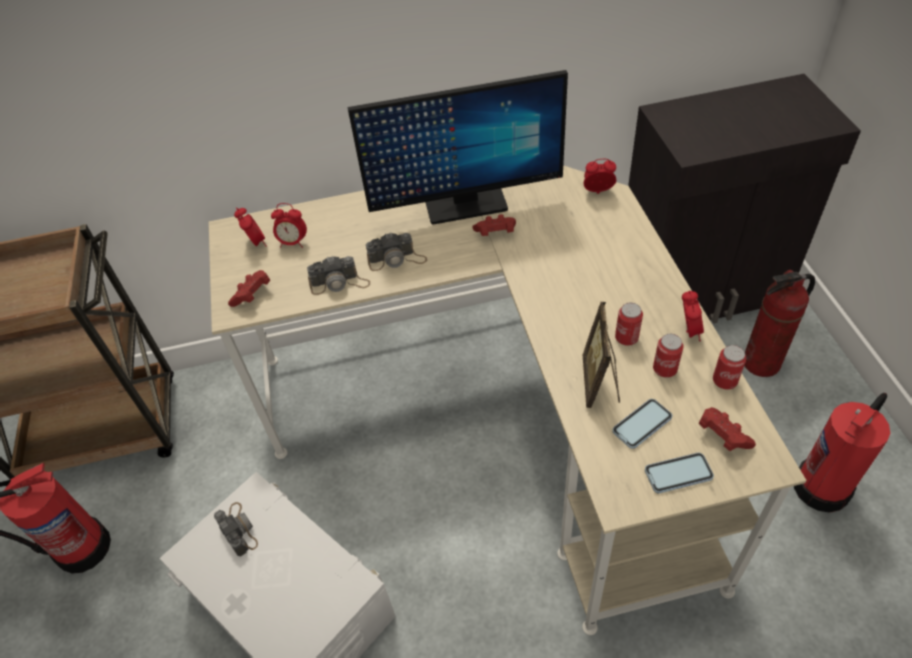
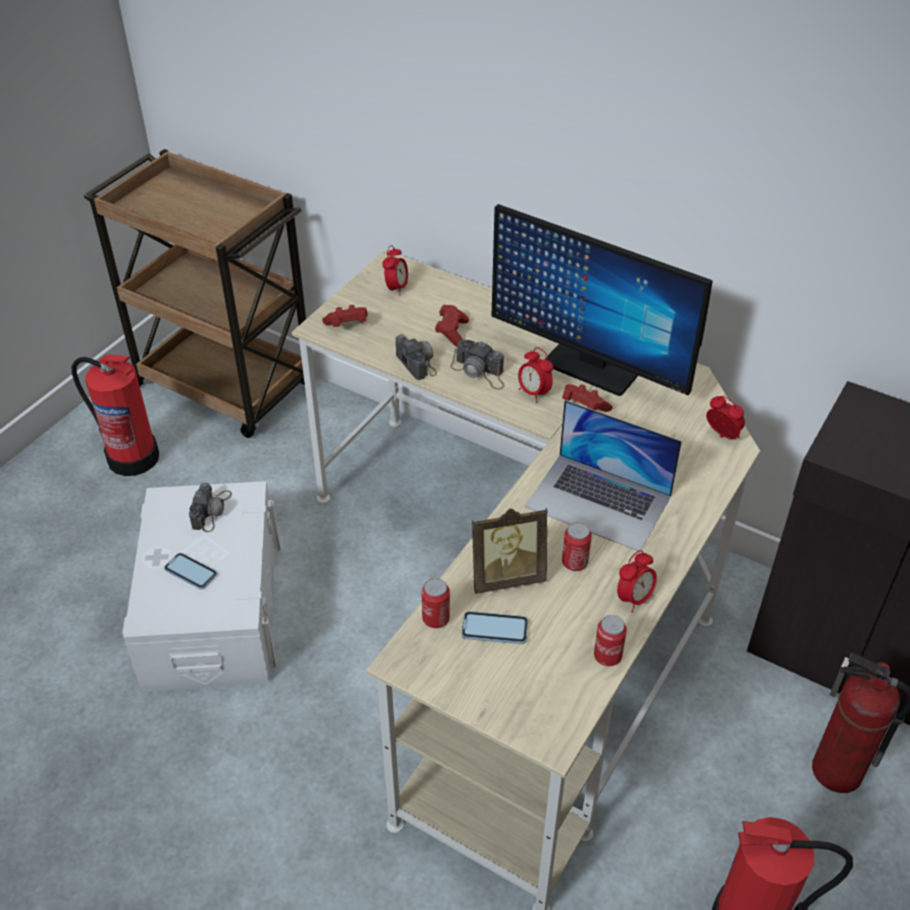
camera: 40 degrees right, 5 degrees down
alarm clock [271,203,307,248] -> alarm clock moved to [518,347,553,403]
camera [307,256,370,295] -> camera turned 150 degrees counterclockwise [396,334,437,380]
picture frame [583,302,620,408] -> picture frame turned 150 degrees counterclockwise [472,508,548,594]
phone [645,453,714,493] -> phone moved to [164,553,217,589]
can [653,334,684,378] -> can moved to [421,578,450,628]
red game controller [698,407,756,451] -> red game controller moved to [435,305,469,346]
none -> laptop [525,400,682,551]

